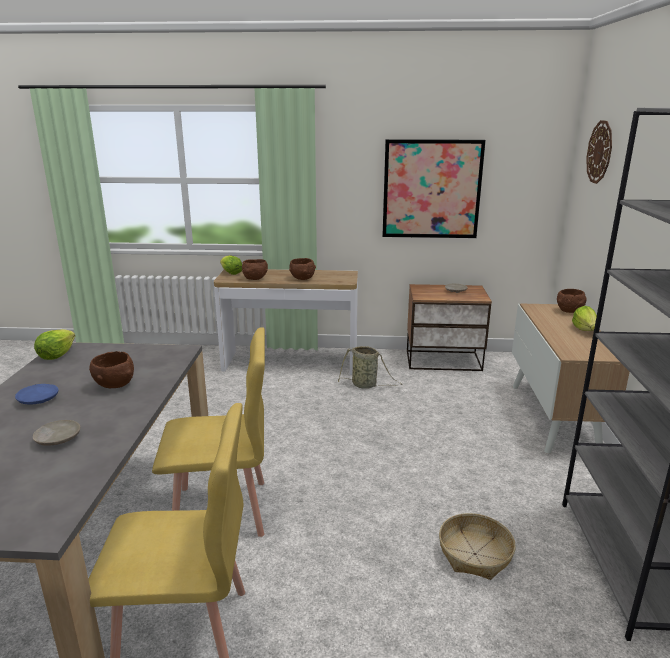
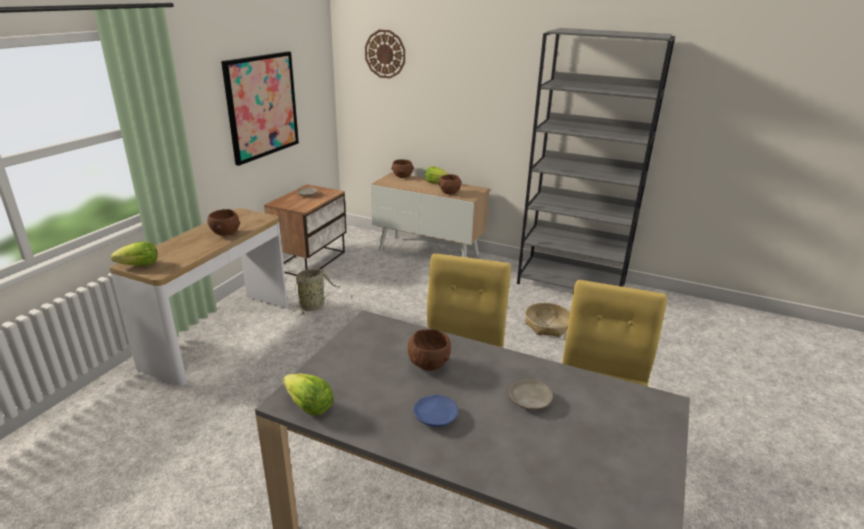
camera: 70 degrees left, 5 degrees up
brown bowl [242,259,268,280] -> brown bowl moved to [439,174,461,194]

